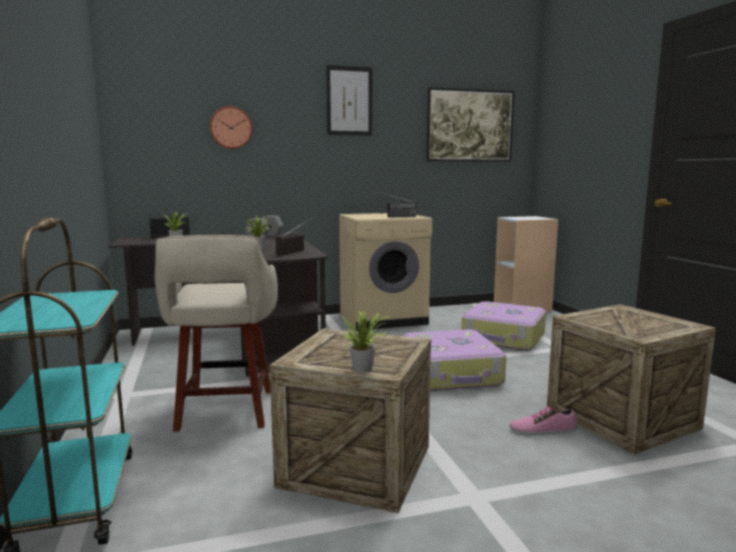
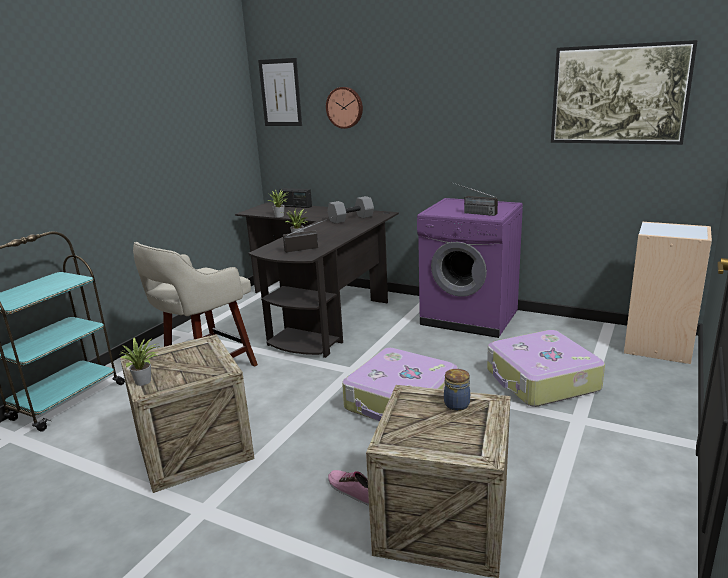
camera: 45 degrees right, 10 degrees up
picture [326,65,372,136] -> picture moved to [258,58,302,126]
beige washing machine [339,213,432,331] -> purple washing machine [417,198,523,338]
none -> jar [444,369,470,411]

